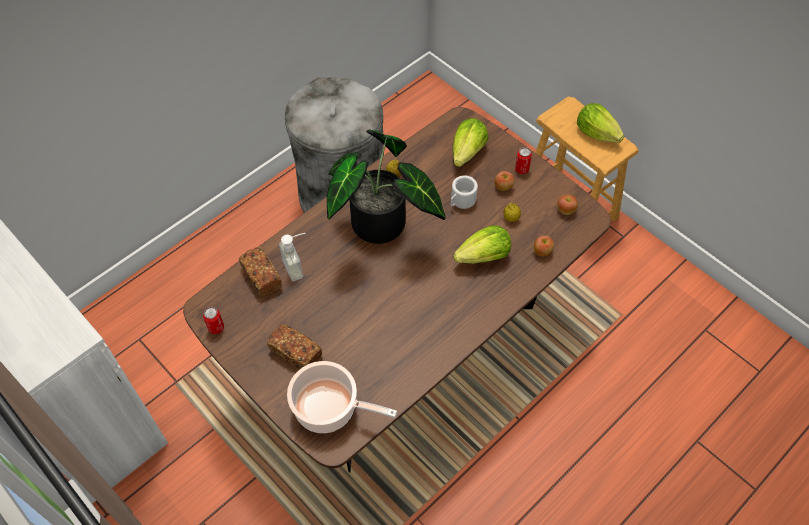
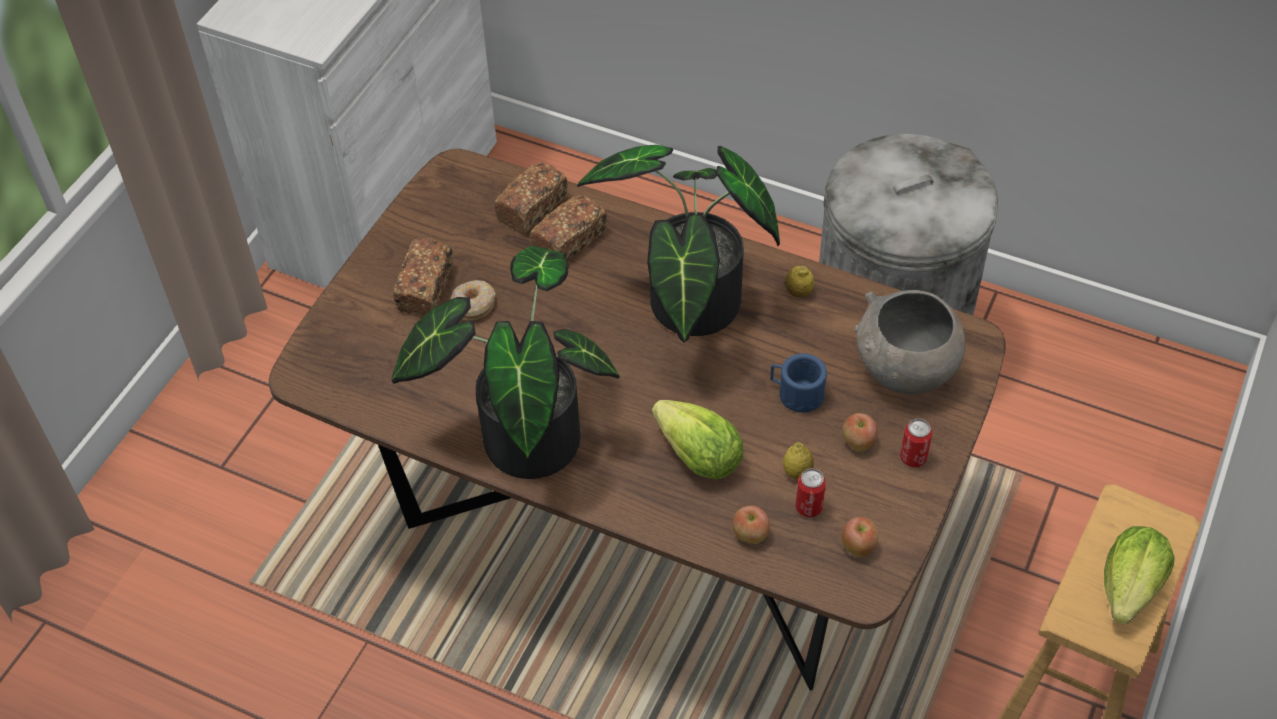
camera: 70 degrees right, 5 degrees down
can [203,307,224,334] -> can moved to [795,468,826,517]
soap dispenser [279,233,306,281] -> bread [530,195,607,260]
cooking pot [287,361,397,433] -> none
white mug [451,175,478,209] -> blue mug [770,353,827,413]
lettuce [453,118,489,167] -> grey bowl [855,290,965,394]
none -> potted plant [392,246,620,479]
none -> donut [451,280,496,321]

